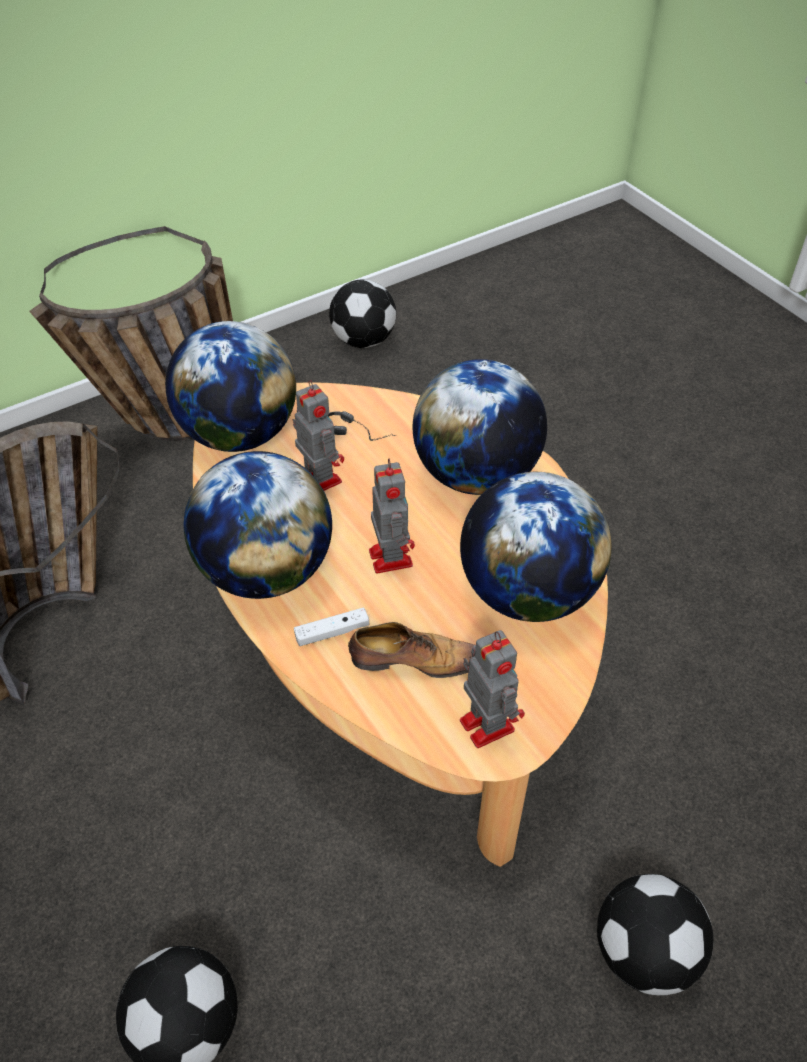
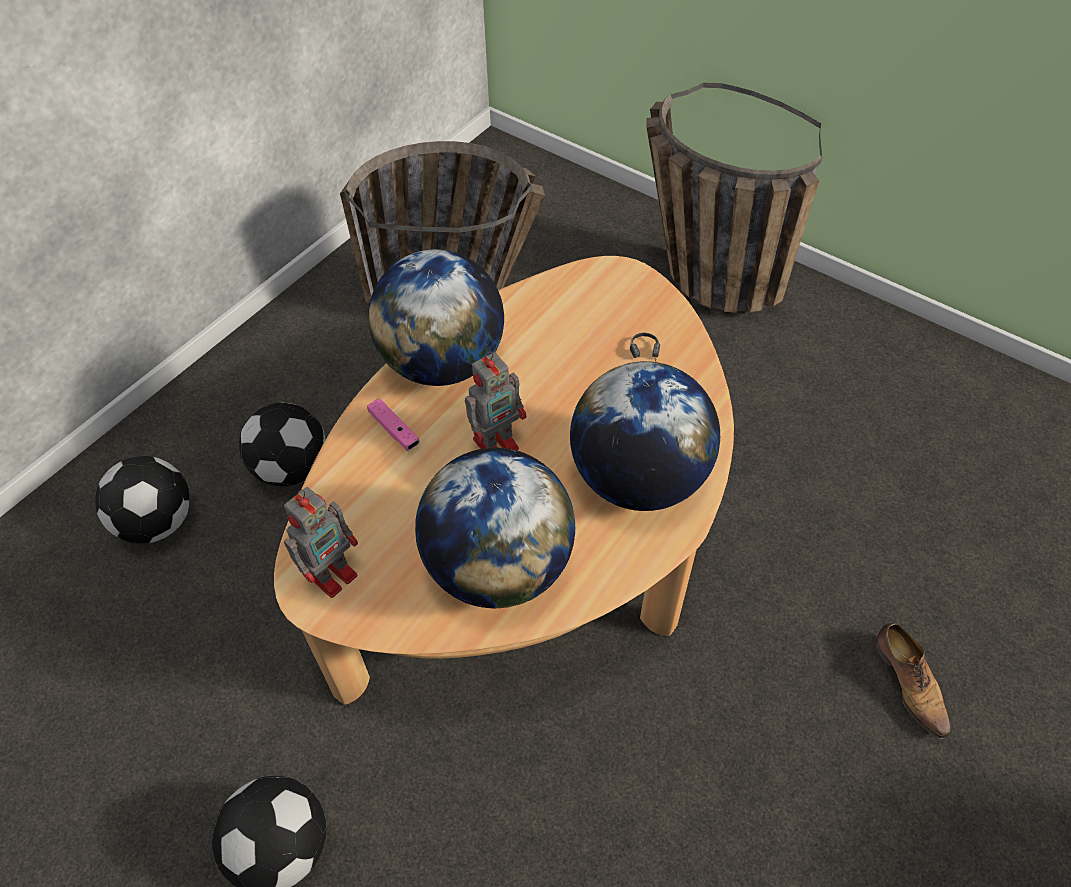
camera: 70 degrees right, 5 degrees up
globe [165,321,296,452] -> none
toy robot [293,380,344,491] -> none
white game controller [294,607,369,646] -> pink game controller [367,398,420,451]
football [329,279,396,348] -> football moved to [239,403,326,486]
shoe [348,622,474,678] -> shoe moved to [876,623,951,739]

